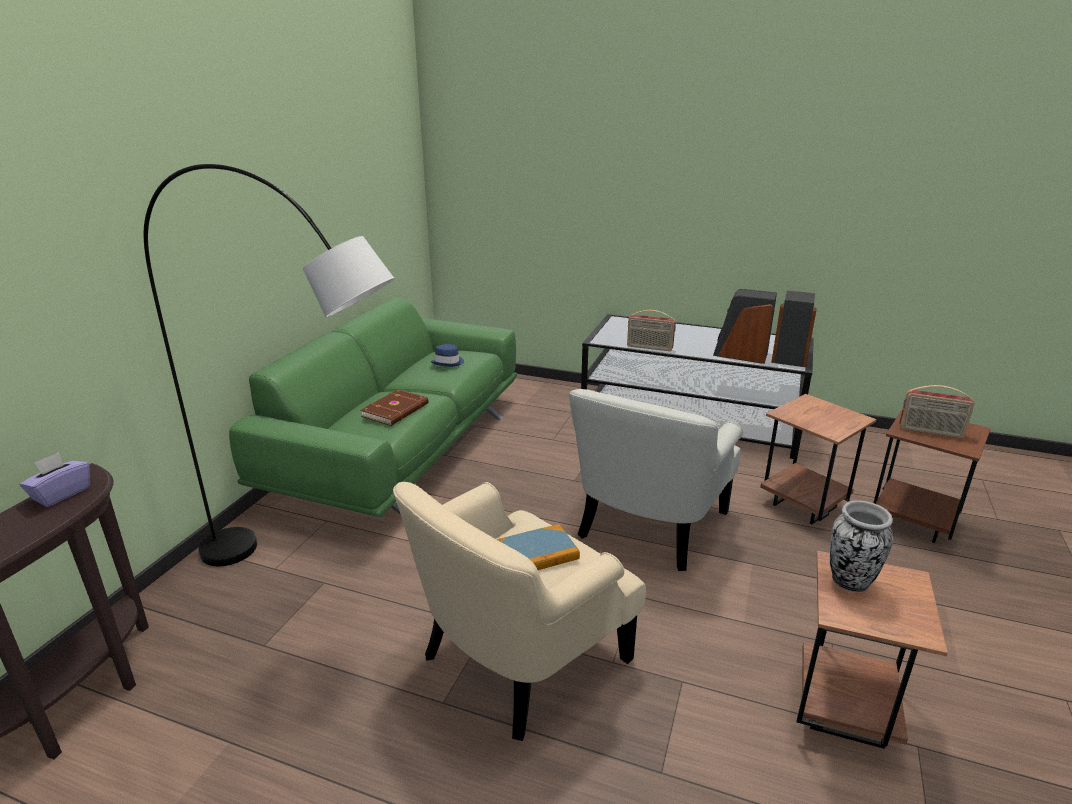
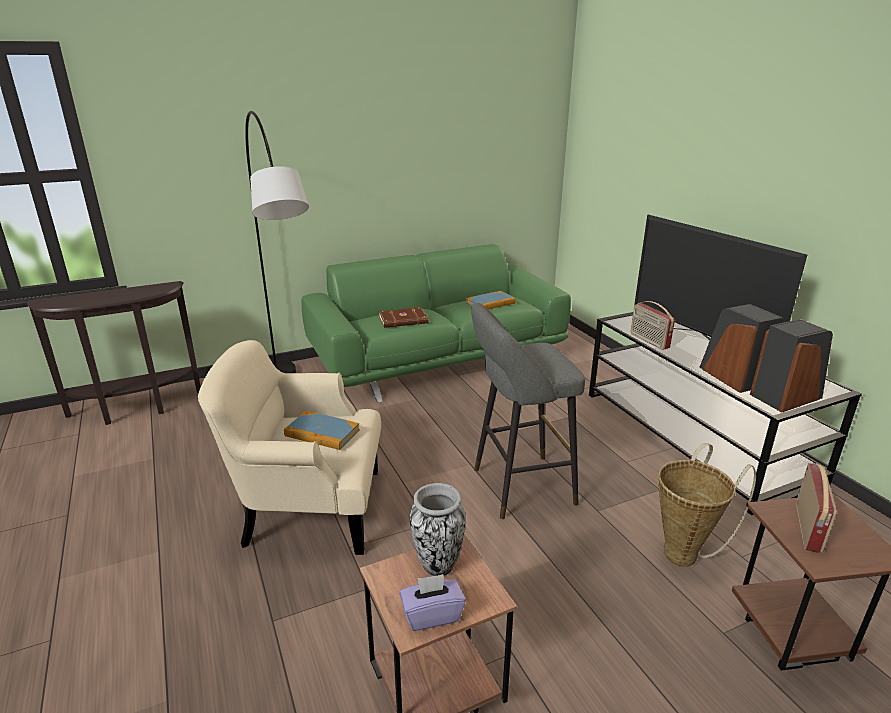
camera: 45 degrees right, 0 degrees up
purple tissue box [20,452,90,507] -> purple tissue box moved to [400,574,466,631]
blue hat [431,344,464,367] -> book [466,291,516,309]
white armchair [569,389,743,571] -> grey stool [471,303,585,519]
brown side table [760,394,877,524] -> basket [658,443,756,567]
radio [899,385,974,438] -> radio turned 135 degrees counterclockwise [796,463,837,553]
none -> television [634,214,807,340]

